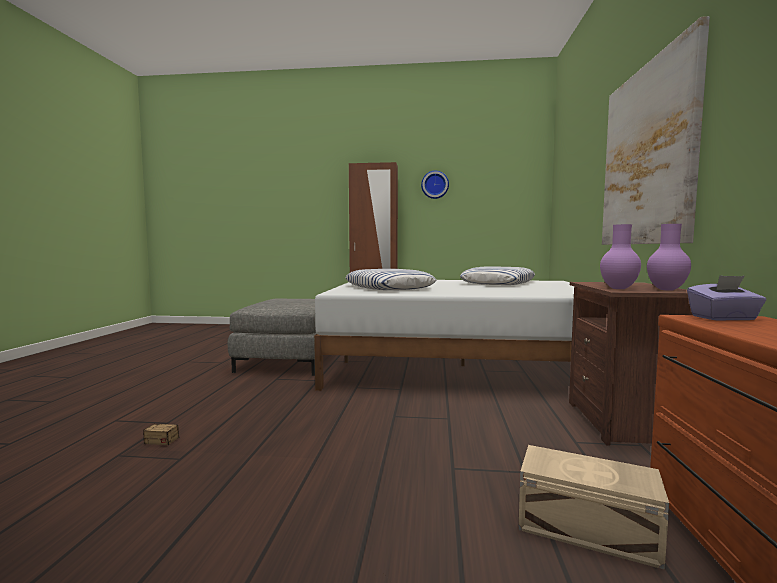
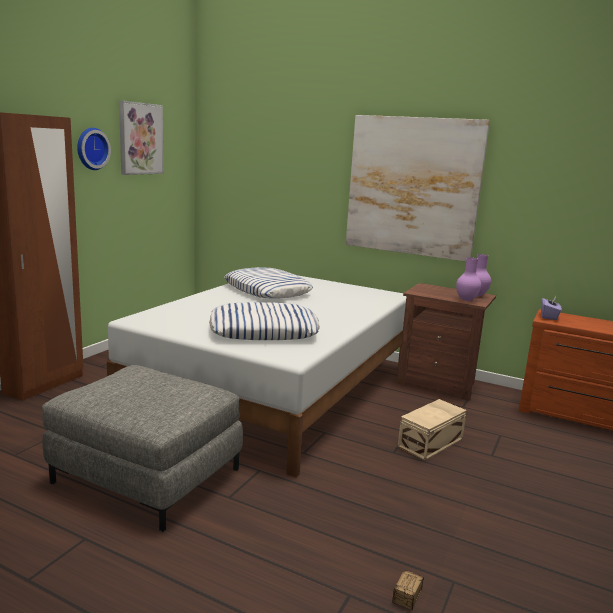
camera: 70 degrees left, 10 degrees up
beige storage box [518,445,669,570] -> beige storage box moved to [398,399,467,461]
none -> picture [119,100,163,175]

